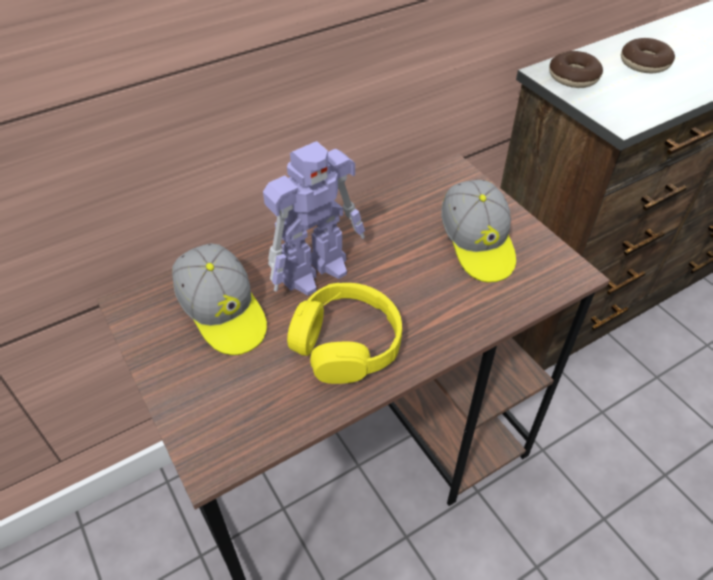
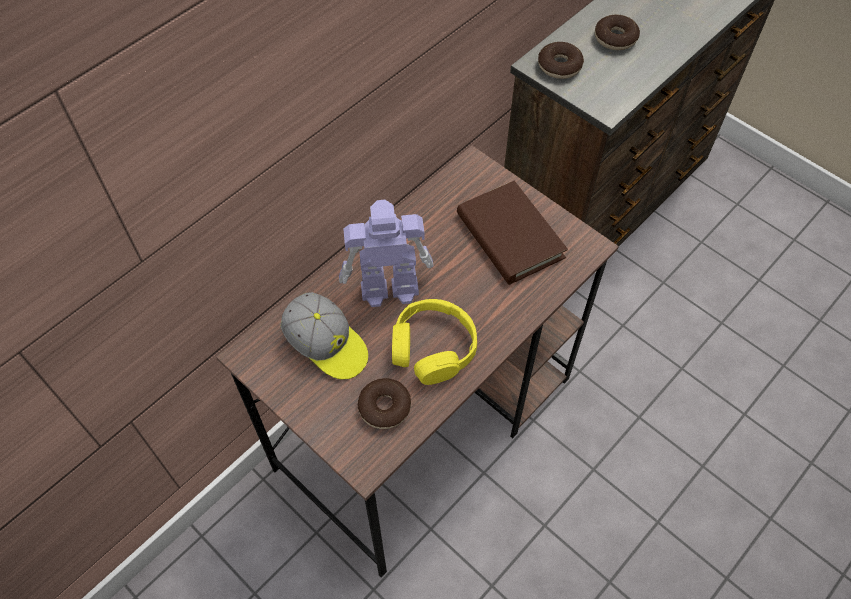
camera: 15 degrees left, 10 degrees up
toy robot [263,141,365,295] -> toy robot turned 135 degrees counterclockwise [339,200,433,307]
cap [441,180,516,283] -> brown book [457,181,568,285]
none -> donut [358,378,411,429]

